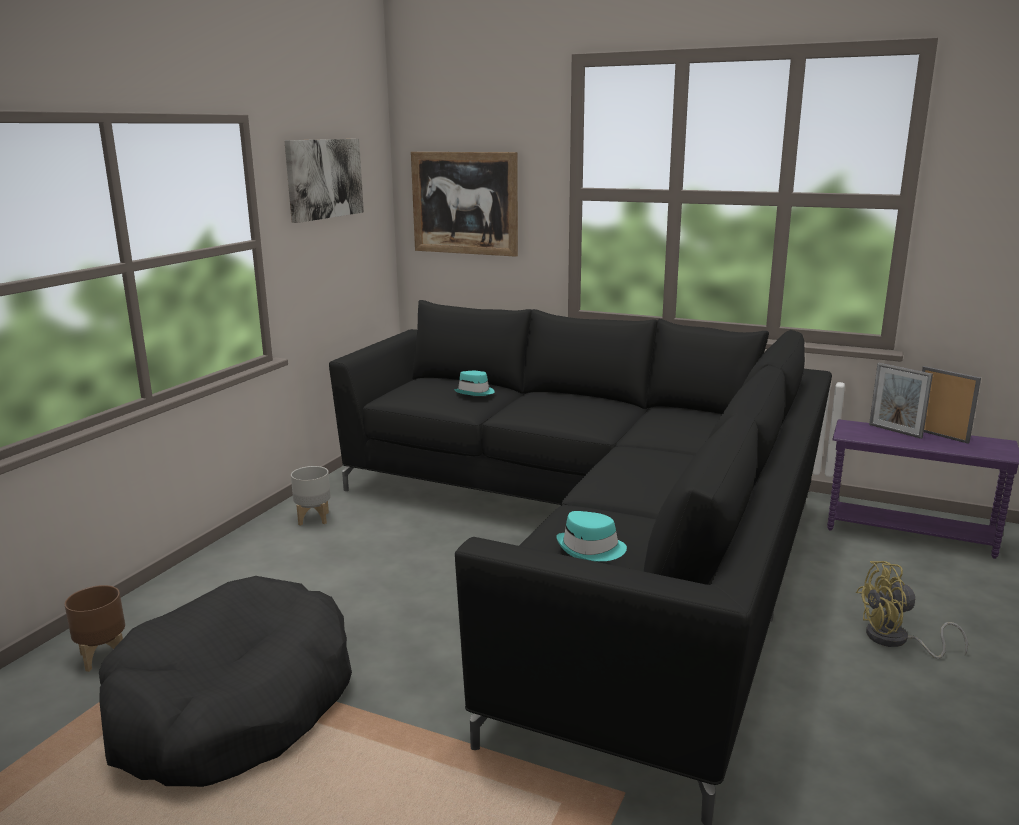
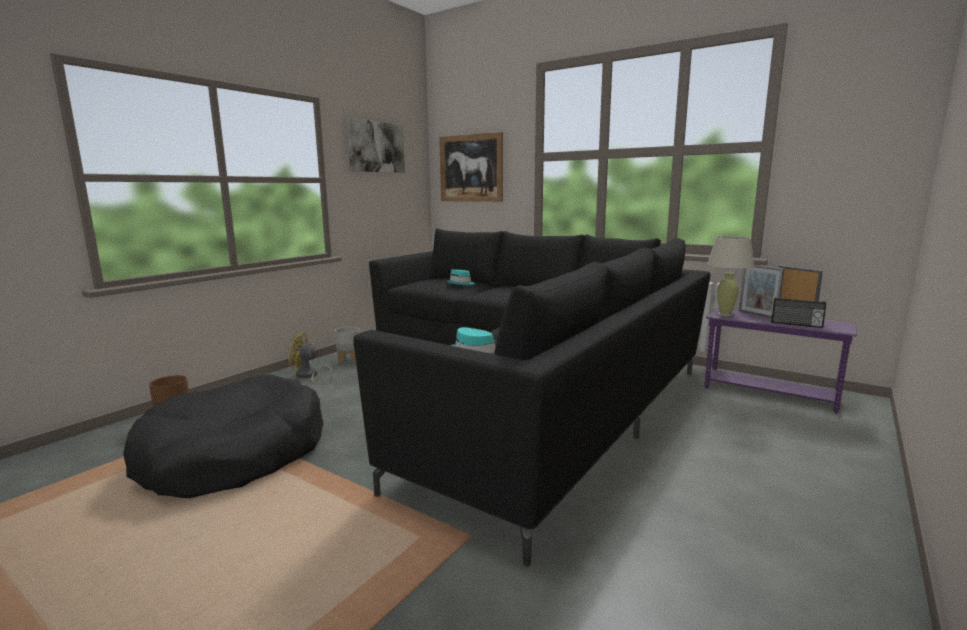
camera: 10 degrees right, 5 degrees down
yellow fan [856,561,968,659] -> yellow fan moved to [288,332,332,383]
none -> beige table lamp [707,236,755,316]
none -> radio [771,298,827,328]

